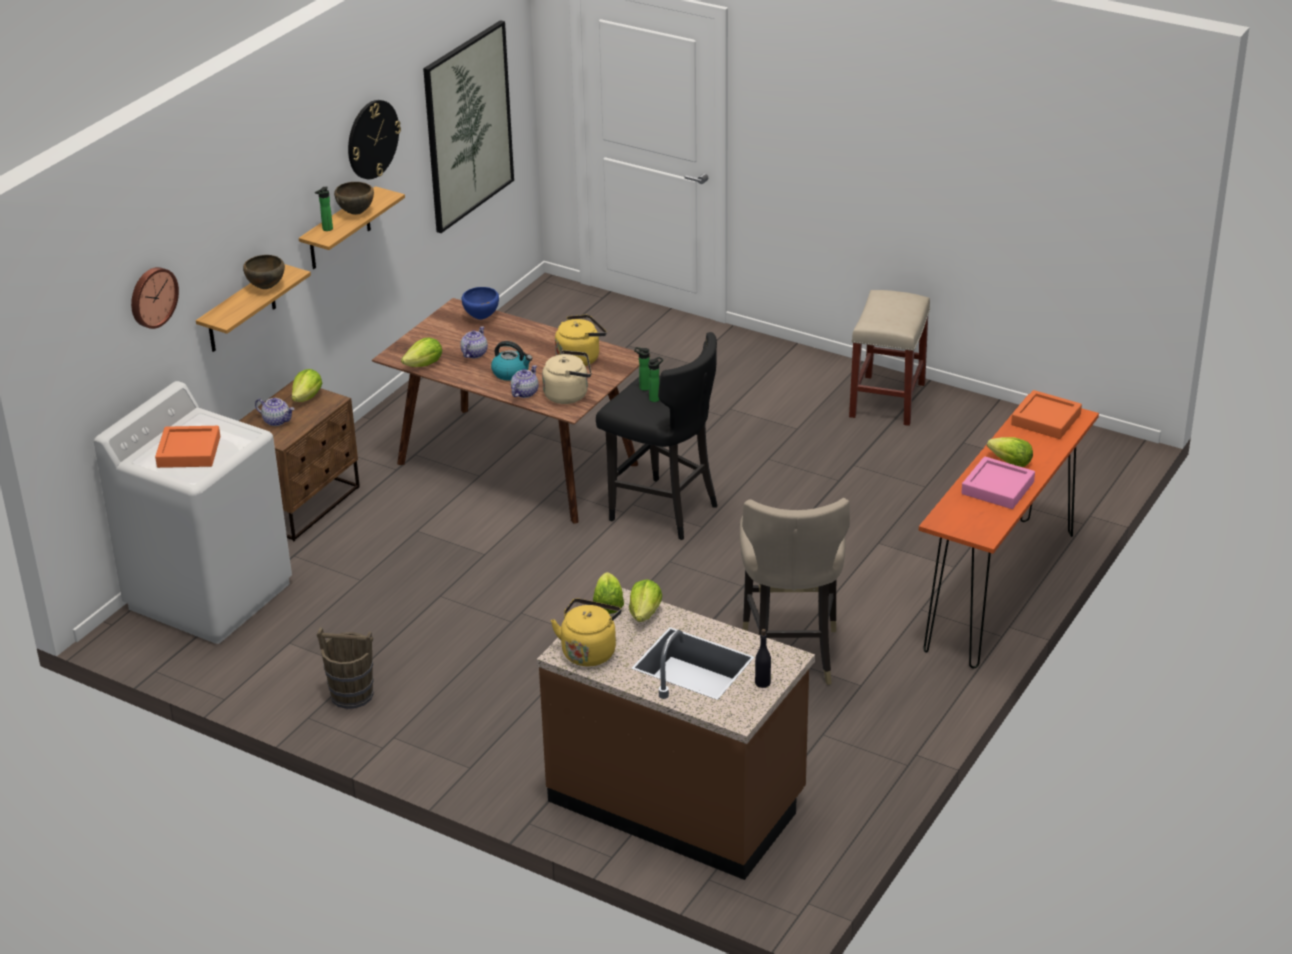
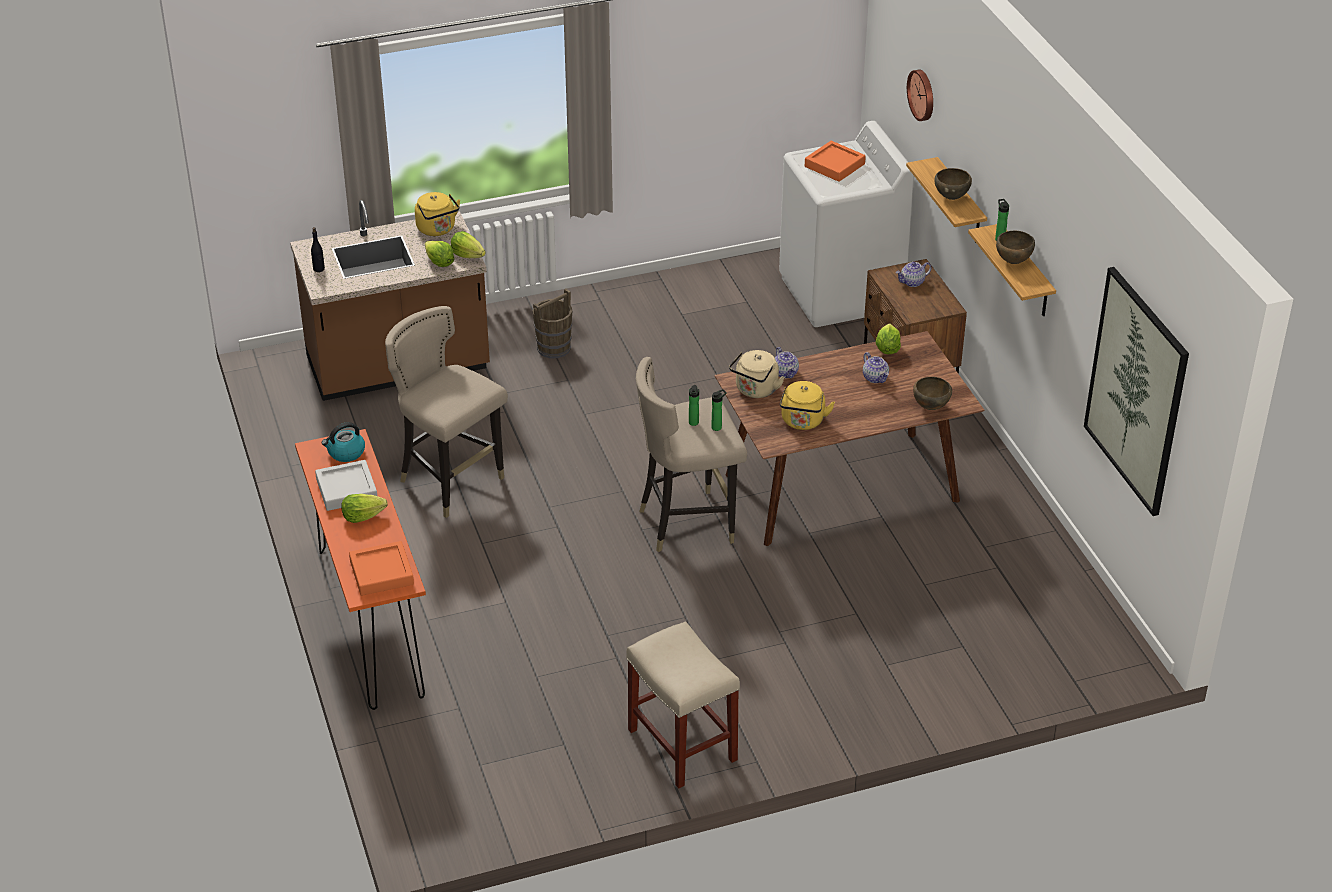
camera: 130 degrees right, 5 degrees up
lettuce [292,369,322,402] -> none
brown bucket [317,628,374,709] -> brown bucket moved to [533,288,572,358]
wall clock [348,100,401,179] -> none
blue bowl [462,287,499,319] -> brown bowl [913,377,952,410]
kettle [491,341,532,381] -> kettle moved to [322,422,365,462]
black stool [596,332,717,540] -> beige stool [636,357,747,552]
pink tray [961,456,1035,509] -> grey tray [315,460,377,511]

